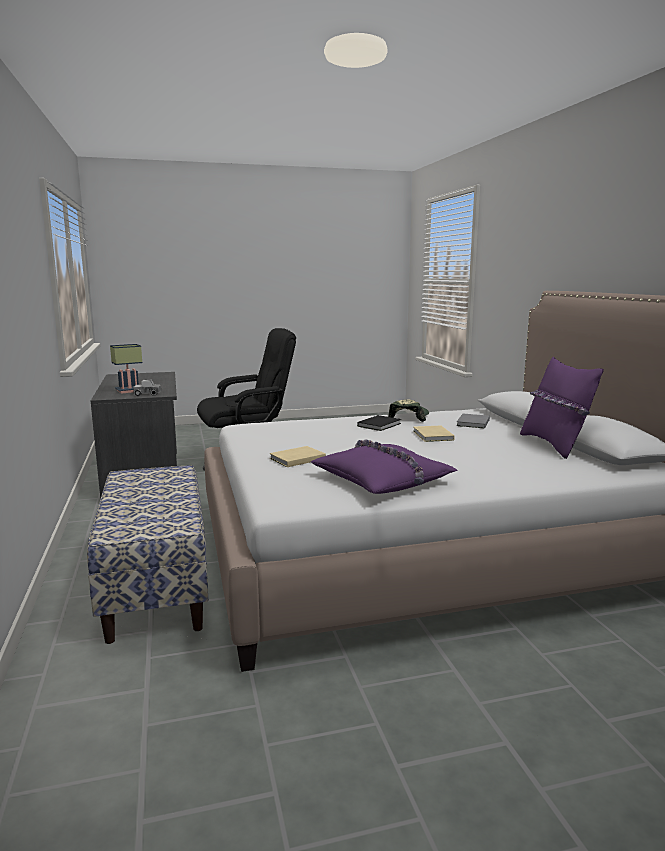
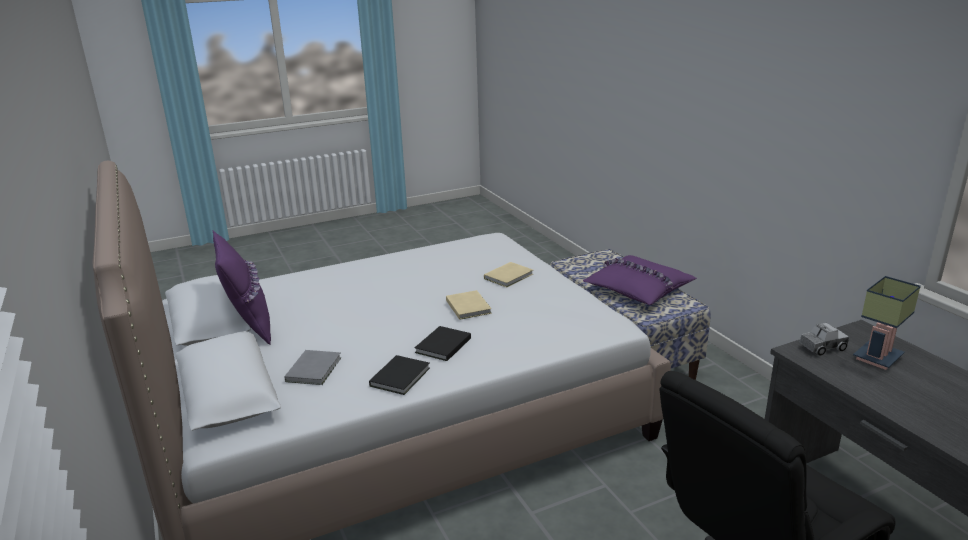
camera: 170 degrees right, 10 degrees up
purple pillow [311,439,458,494] -> purple pillow moved to [583,255,697,305]
cap [388,399,429,422] -> black book [369,355,430,395]
beige book [413,426,455,442] -> beige book moved to [446,290,492,320]

